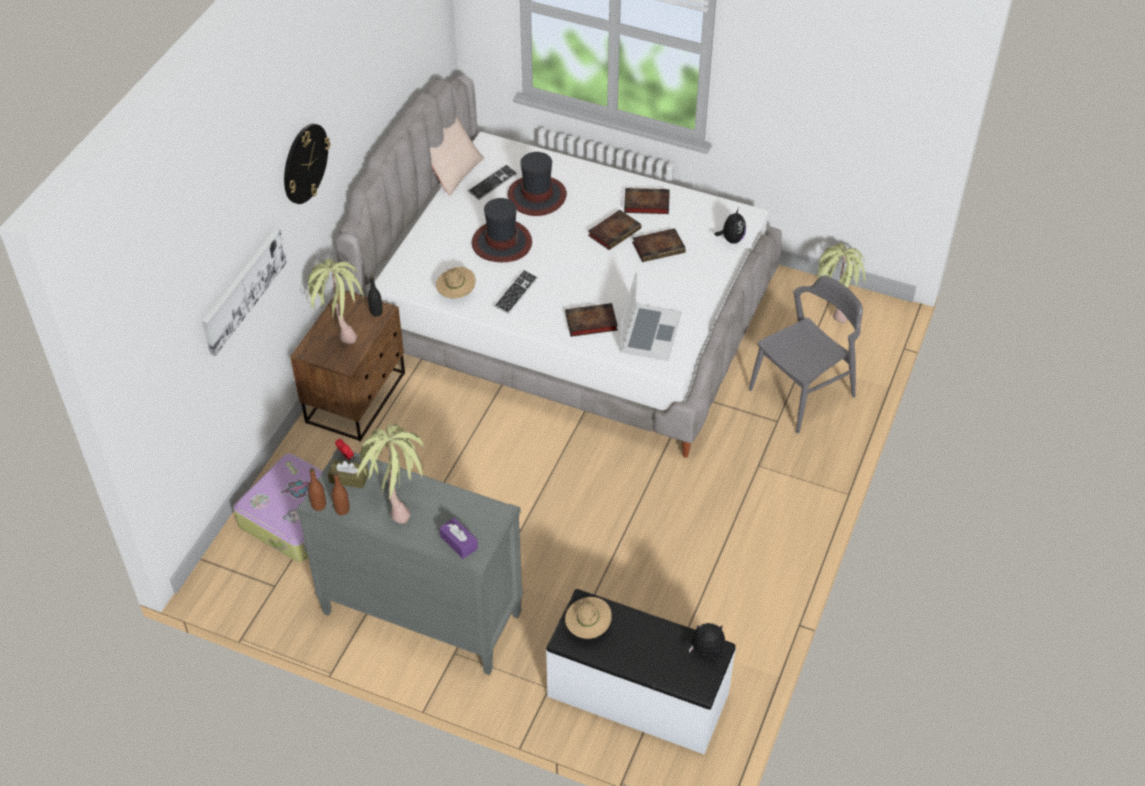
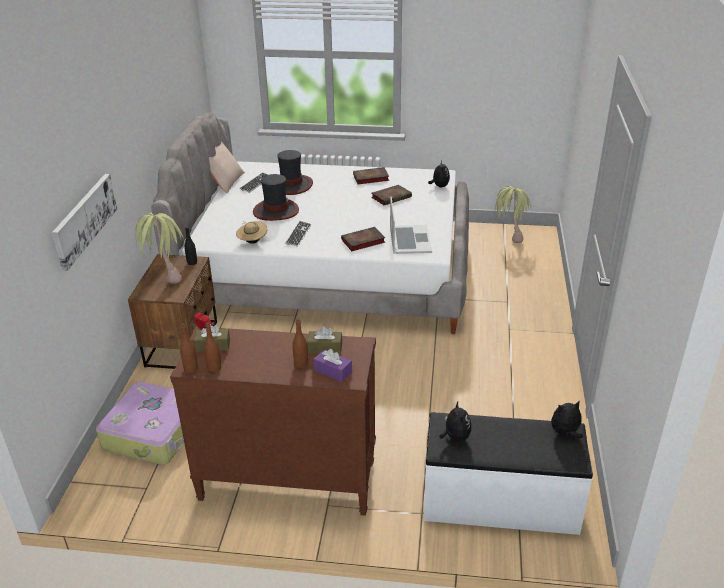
camera: 15 degrees left, 15 degrees down
wall clock [284,124,330,204] -> none
grey dresser [297,448,523,675] -> brown dresser [170,326,376,516]
potted plant [354,424,424,524] -> none
beige hat [565,597,612,639] -> plush toy [439,402,472,442]
book [588,210,641,250] -> none
grey chair [749,276,863,434] -> none
none -> brown bottle [293,318,308,368]
none -> brown tissue box [307,326,342,354]

